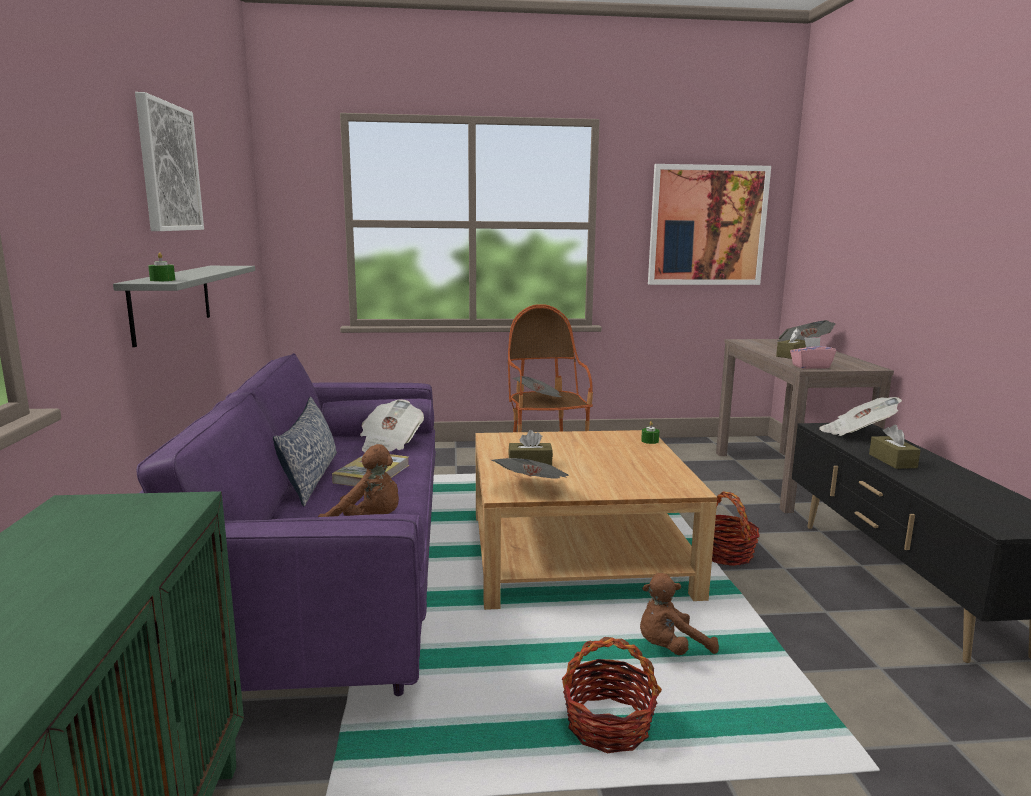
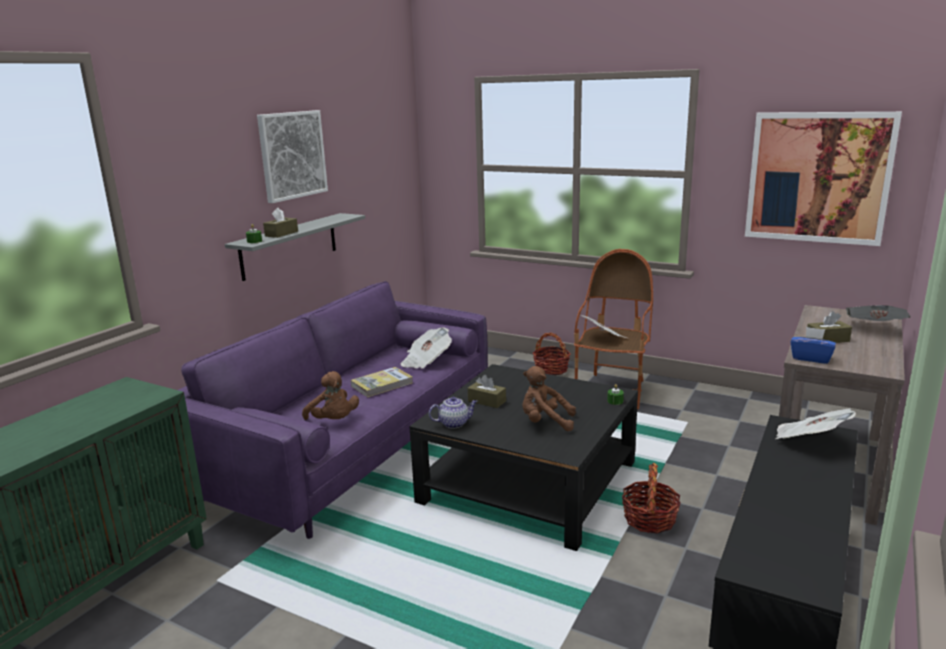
camera: 35 degrees right, 5 degrees up
pillow [273,397,337,507] -> none
beige coffee table [476,430,717,610] -> black coffee table [410,364,638,551]
newspaper [492,458,569,479] -> teapot [429,397,477,429]
basket [562,637,662,753] -> basket moved to [532,332,571,375]
brown plush toy [640,573,719,655] -> brown plush toy moved to [522,366,576,431]
pink tissue box [790,338,836,369] -> blue tissue box [790,327,836,364]
brown tissue box [869,425,921,469] -> brown tissue box moved to [263,208,298,238]

